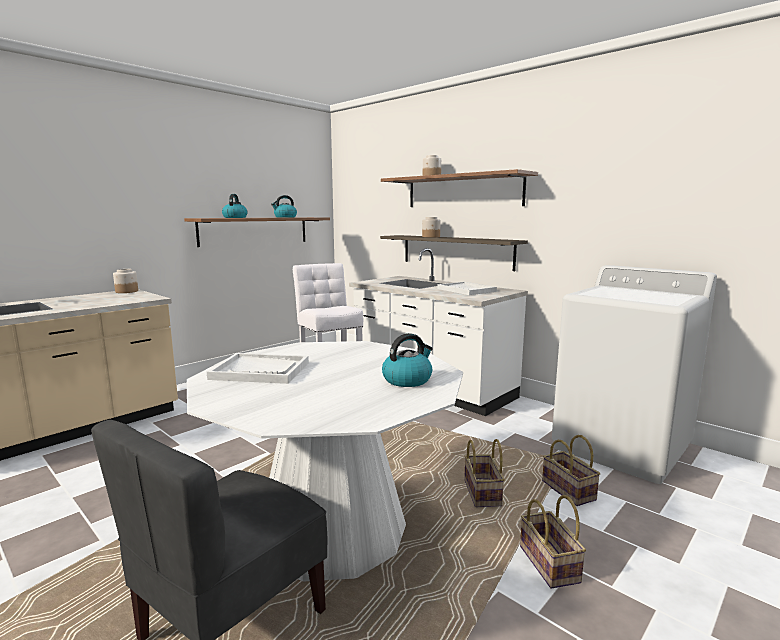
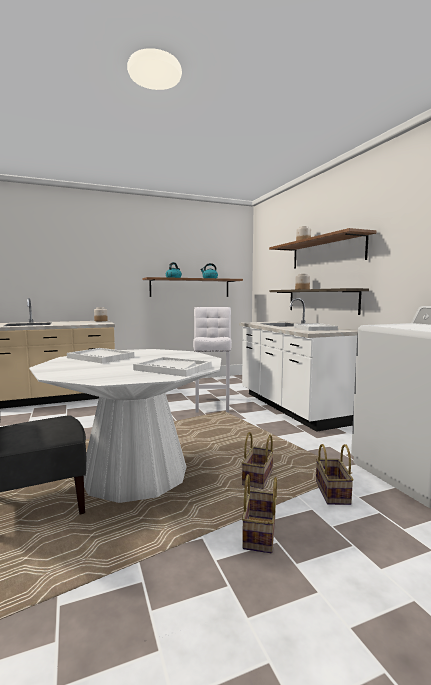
camera: 25 degrees right, 5 degrees down
kettle [382,333,433,387] -> white tray [133,357,211,377]

